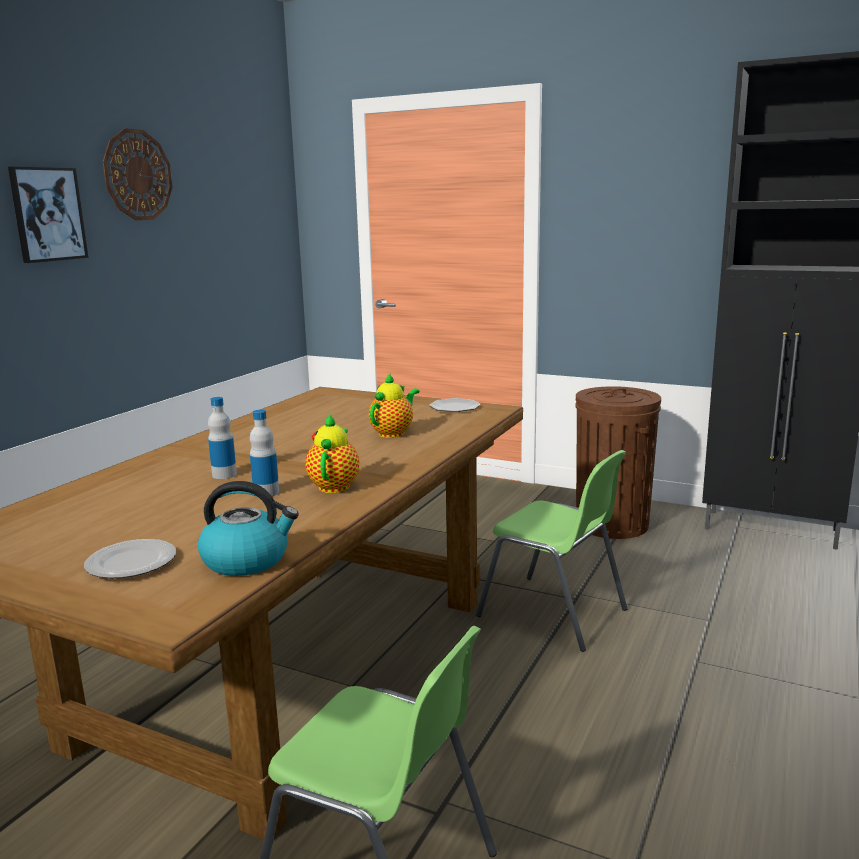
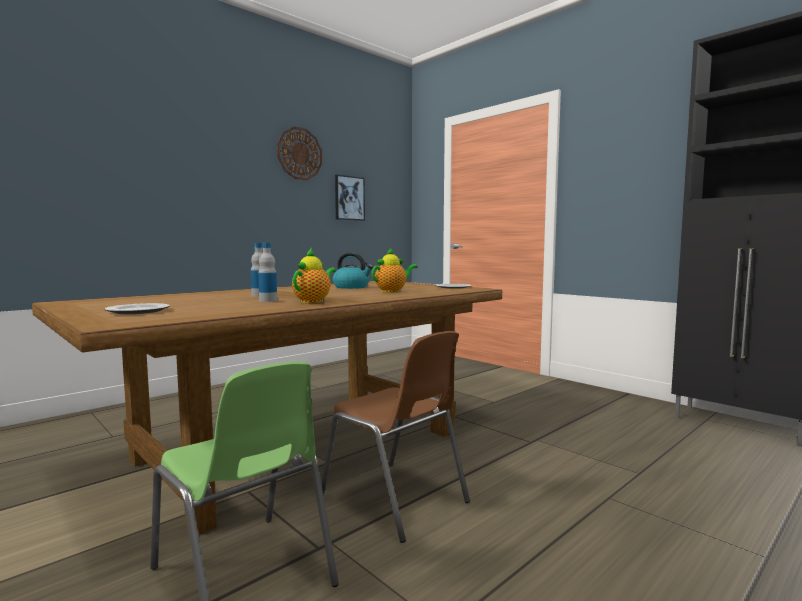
camera: 20 degrees right, 10 degrees down
picture [8,167,88,263] -> picture moved to [335,175,365,221]
kettle [198,481,299,576] -> kettle moved to [333,252,373,289]
green chair [476,450,628,652] -> none
brown trash can [575,386,661,539] -> none
none -> brown chair [321,331,470,543]

